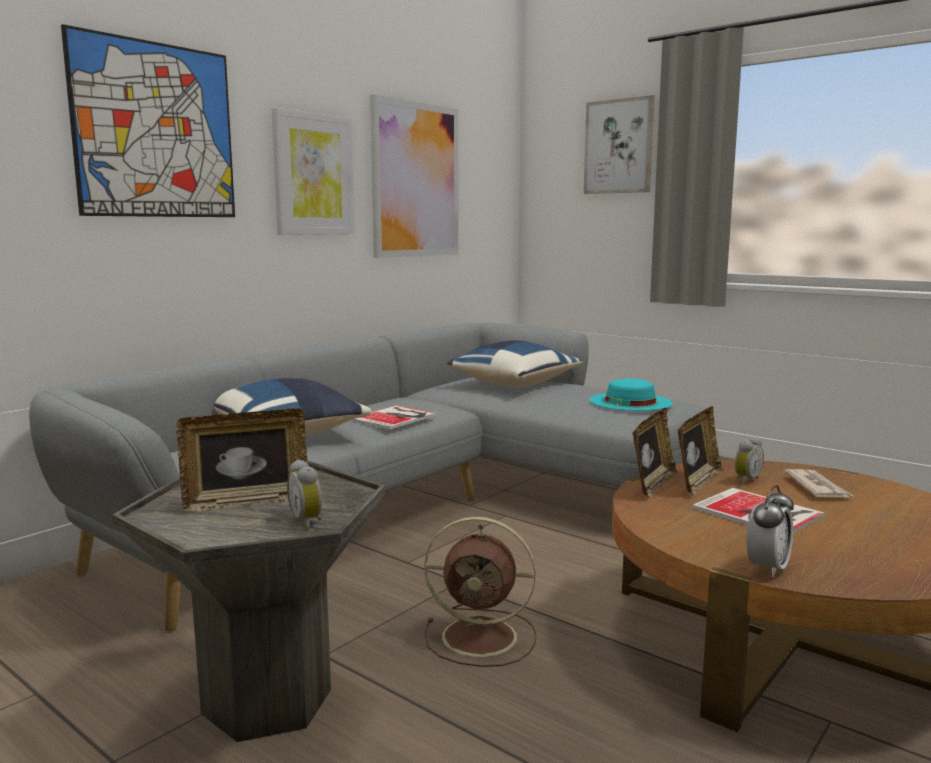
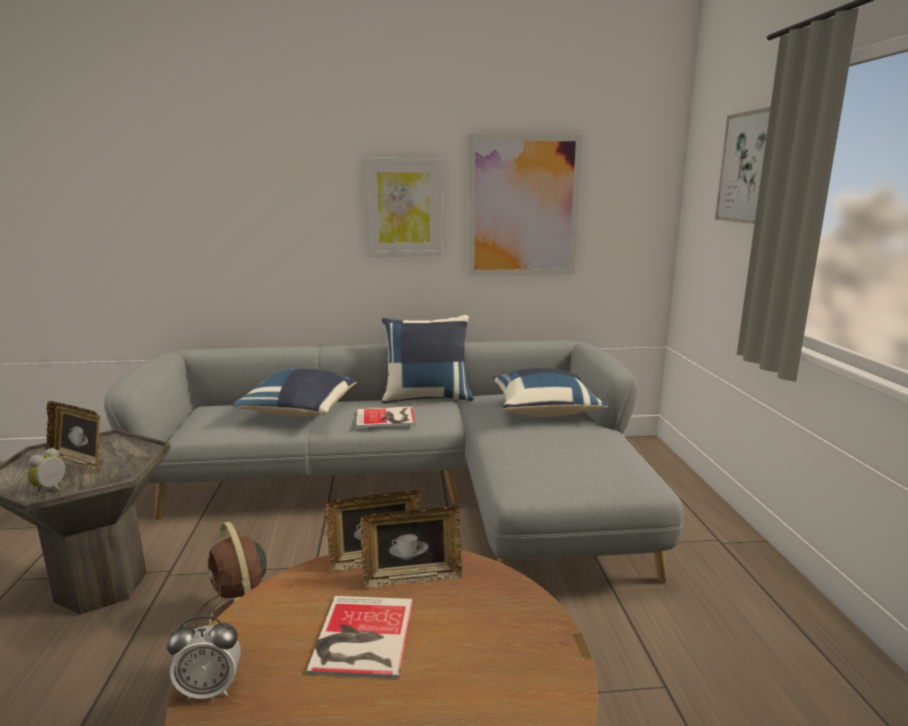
camera: 45 degrees right, 5 degrees up
picture [61,24,235,217] -> none
turquoise hat [590,378,673,411] -> none
alarm clock [734,437,764,485] -> none
newspaper [784,469,854,498] -> none
none -> blue pillow [382,315,474,403]

